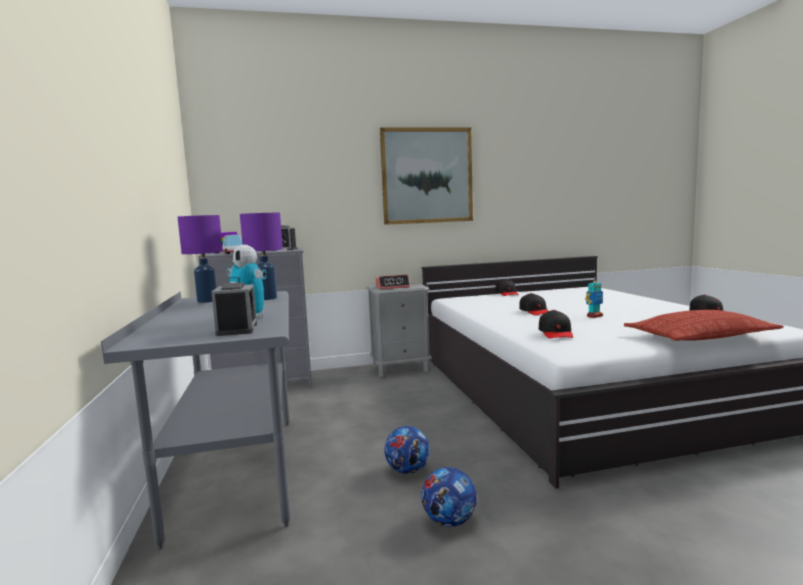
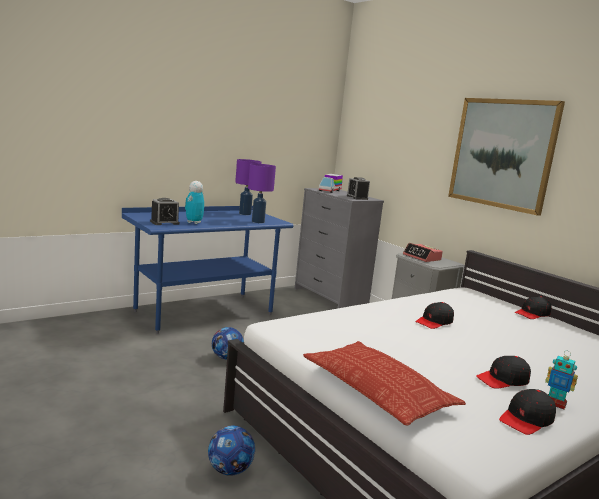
camera: 65 degrees right, 5 degrees up
grey desk [101,291,290,549] -> blue desk [122,206,293,334]
football [421,467,477,527] -> football moved to [208,426,255,476]
black cap [539,310,573,339] -> black cap moved to [476,356,531,389]
toy robot [585,279,603,318] -> toy robot moved to [545,353,578,410]

